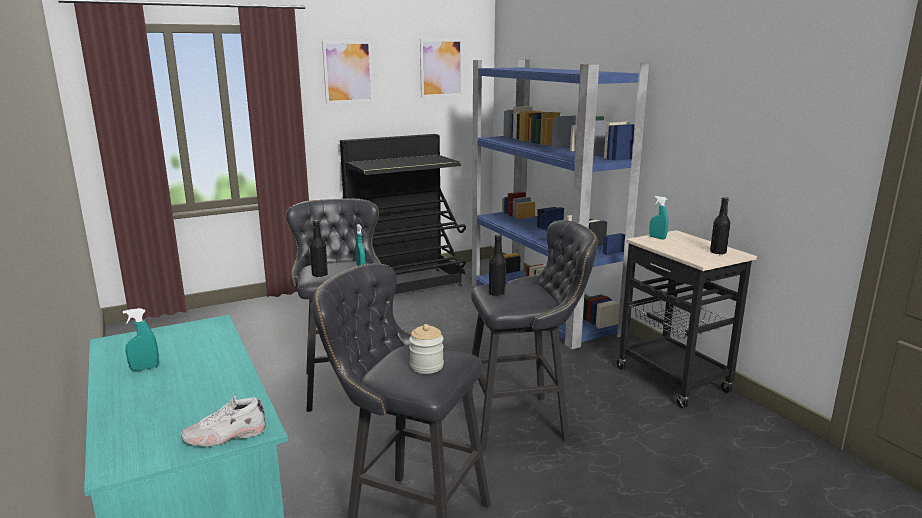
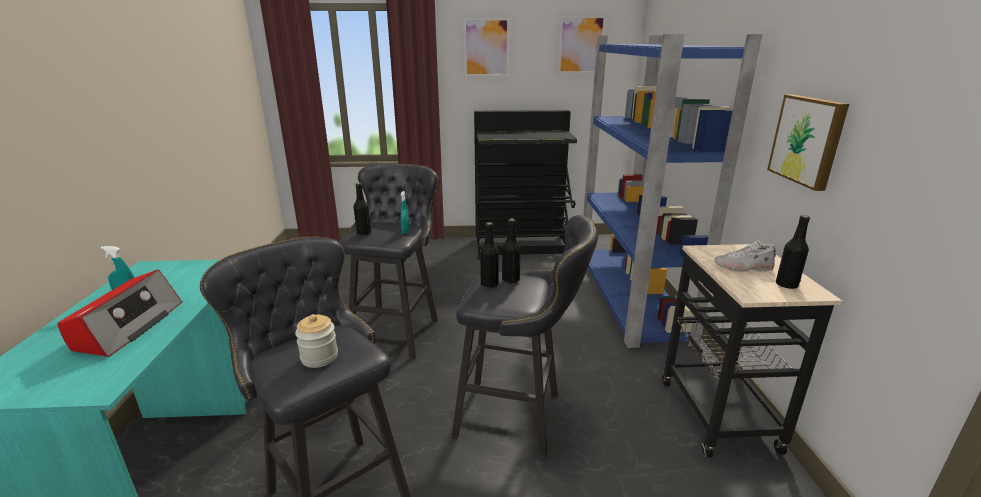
camera: 25 degrees right, 5 degrees up
white shoe [181,394,266,447] -> white shoe moved to [714,239,777,272]
turquoise spray bottle [650,196,668,239] -> none
none -> radio [57,269,182,357]
none -> black bottle [502,219,521,283]
none -> picture [767,95,849,191]

